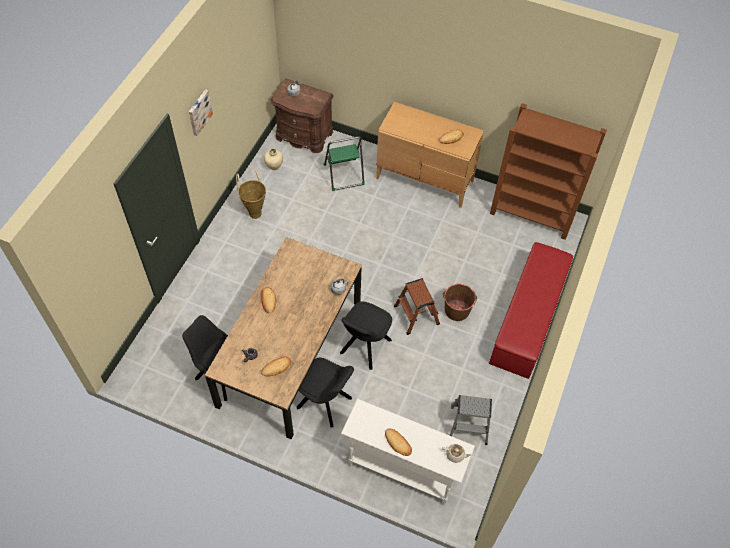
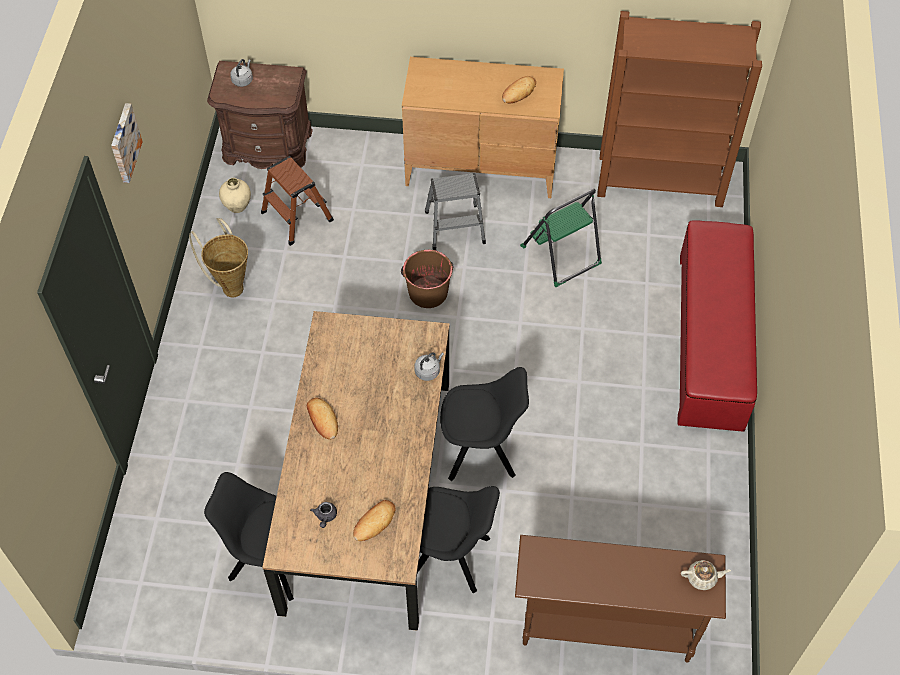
camera: 15 degrees left, 0 degrees up
green step ladder [323,136,365,191] -> green step ladder moved to [520,189,602,287]
black chair [340,302,392,370] -> black chair turned 105 degrees counterclockwise [440,367,529,481]
white console table [341,399,475,506] -> brown console table [515,535,726,662]
bread [385,428,412,456] -> none
brown step ladder [394,278,440,335] -> brown step ladder moved to [261,156,334,246]
brown bucket [443,284,477,321] -> brown bucket moved to [401,250,454,308]
grey step ladder [449,395,492,445] -> grey step ladder moved to [425,173,486,250]

